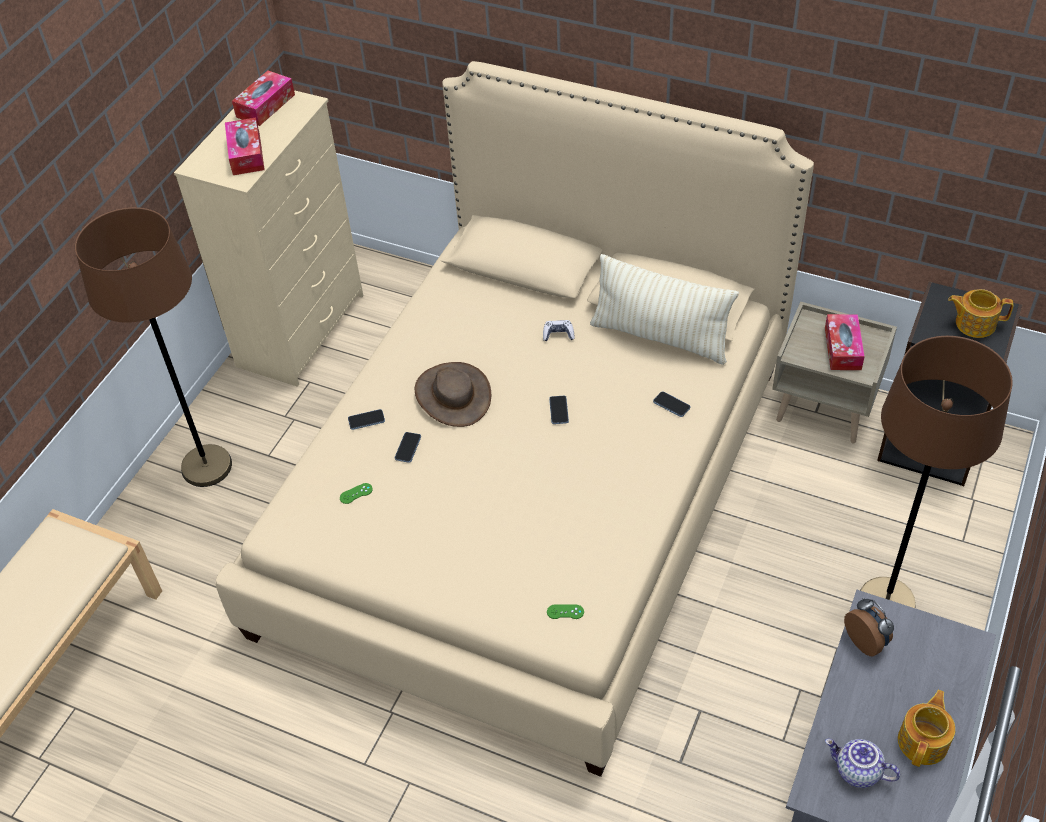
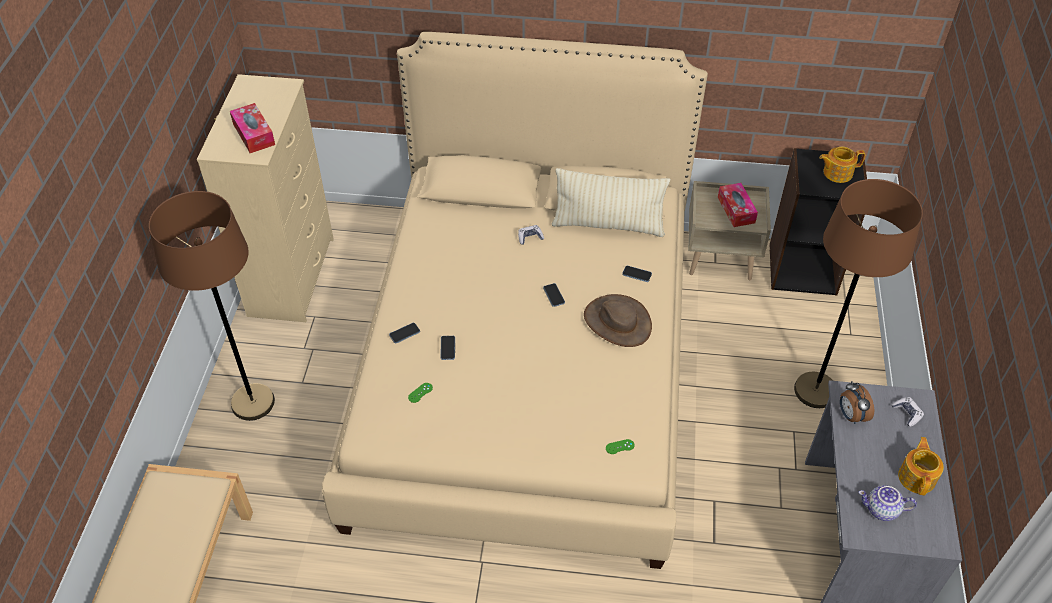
camera: 20 degrees left, 0 degrees up
tissue box [232,70,295,126] -> none
brown hat [415,362,491,427] -> brown hat moved to [584,294,652,347]
alarm clock [844,598,894,656] -> alarm clock turned 150 degrees counterclockwise [840,381,874,424]
none -> game controller [892,397,924,427]

